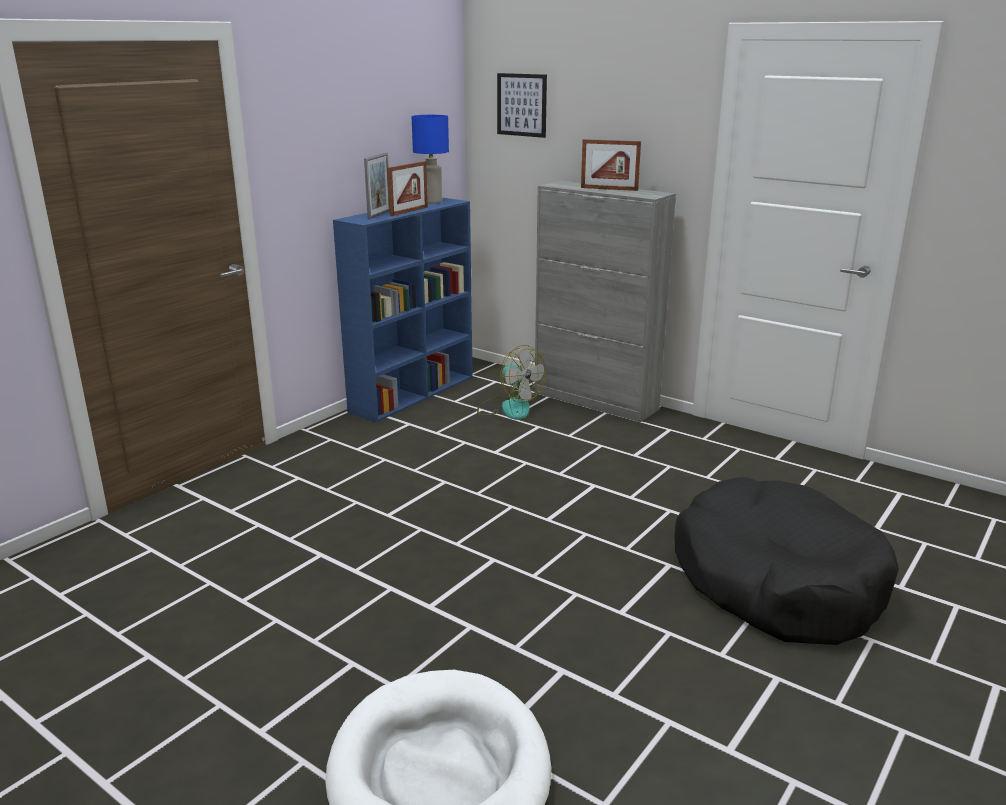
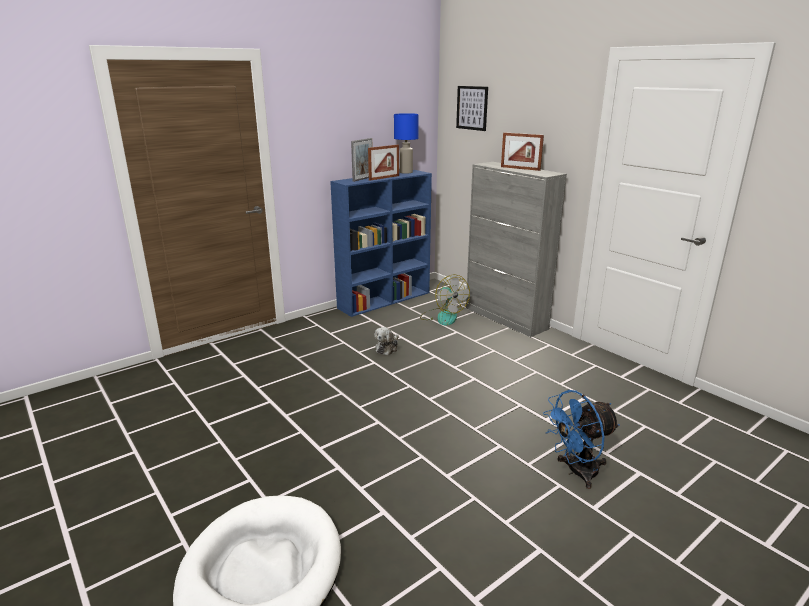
camera: 15 degrees right, 0 degrees up
black dog bed [674,477,899,645] -> blue fan [543,390,620,489]
none -> plush toy [374,327,399,355]

